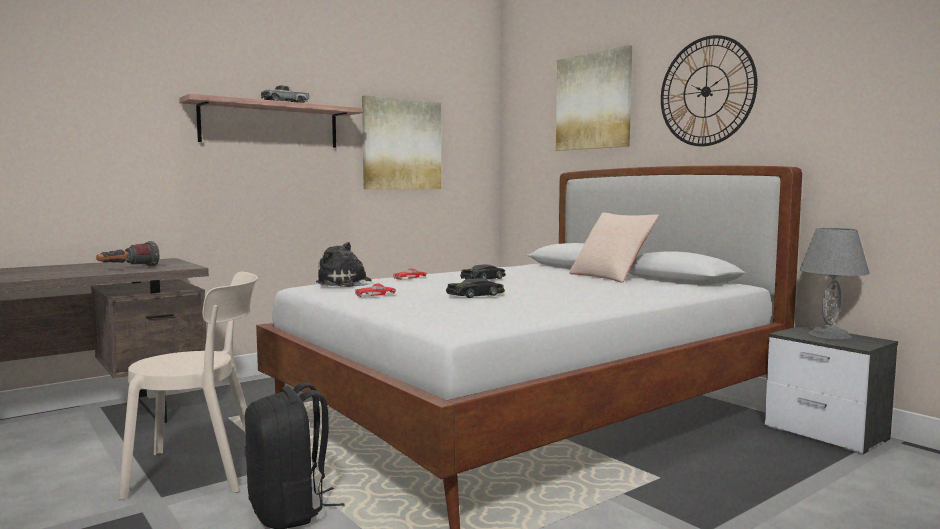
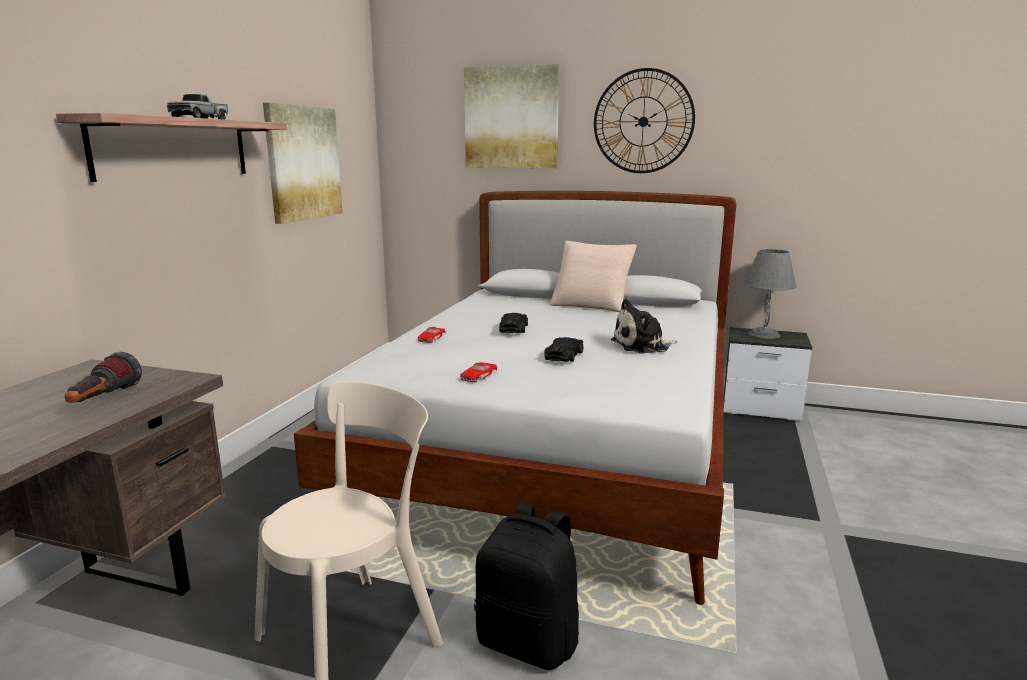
camera: 35 degrees left, 10 degrees up
plush toy [316,242,380,287] -> plush toy moved to [611,299,677,353]

